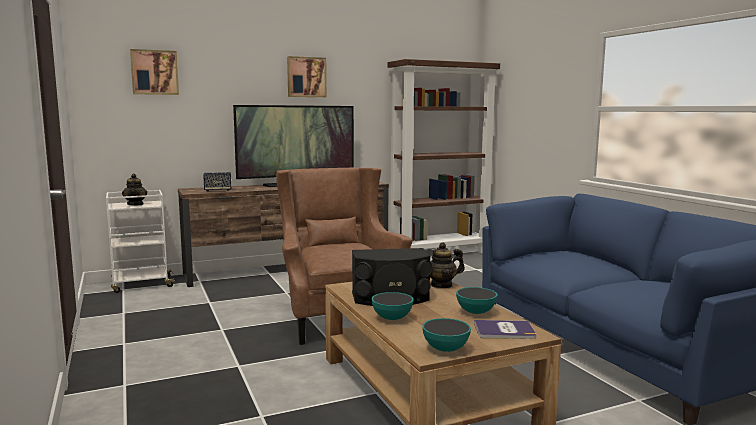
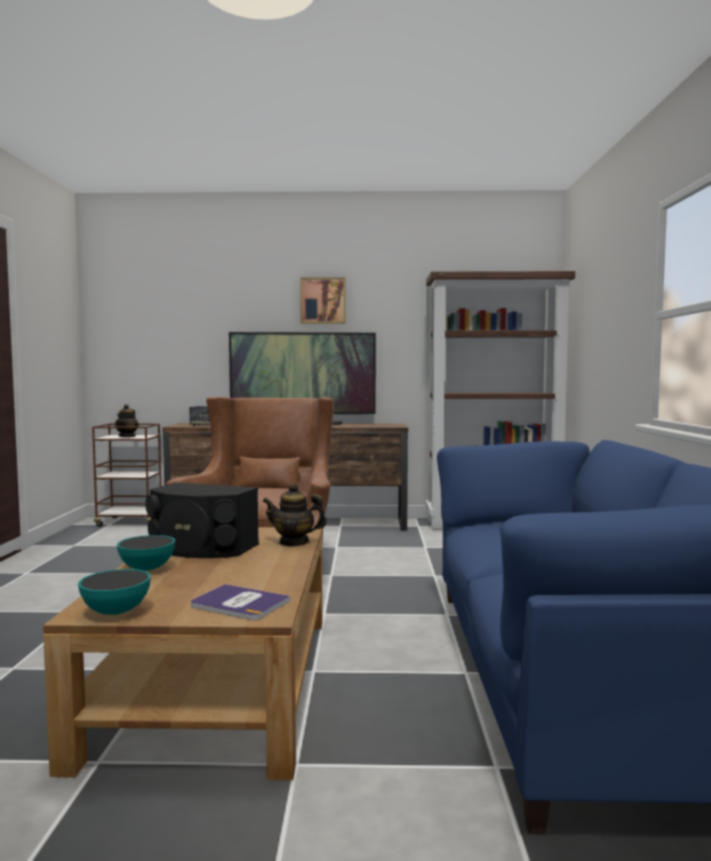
camera: 25 degrees right, 5 degrees down
white cart [106,190,176,293] -> brown cart [92,423,161,527]
picture [130,49,179,95] -> none
bowl [456,287,497,314] -> none

